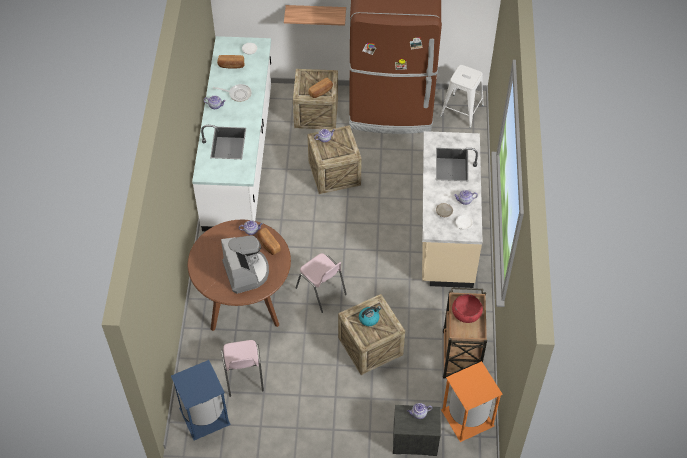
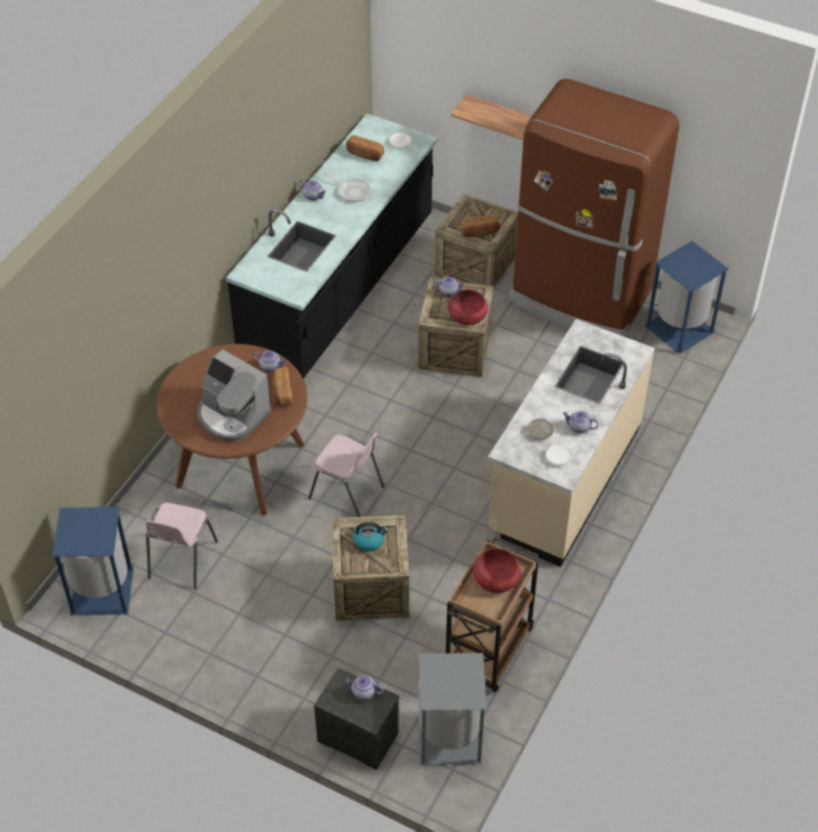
camera: 25 degrees right, 5 degrees down
white counter [192,36,271,231] -> black counter [226,114,438,379]
coffee machine [221,235,269,294] -> coffee machine turned 120 degrees clockwise [197,349,271,442]
pink chair [296,253,347,313] -> pink chair turned 45 degrees counterclockwise [308,433,385,517]
white stool [440,65,484,128] -> blue trash can [644,241,729,354]
orange trash can [441,361,503,442] -> grey trash can [419,653,487,766]
none -> red bowl [448,290,488,325]

